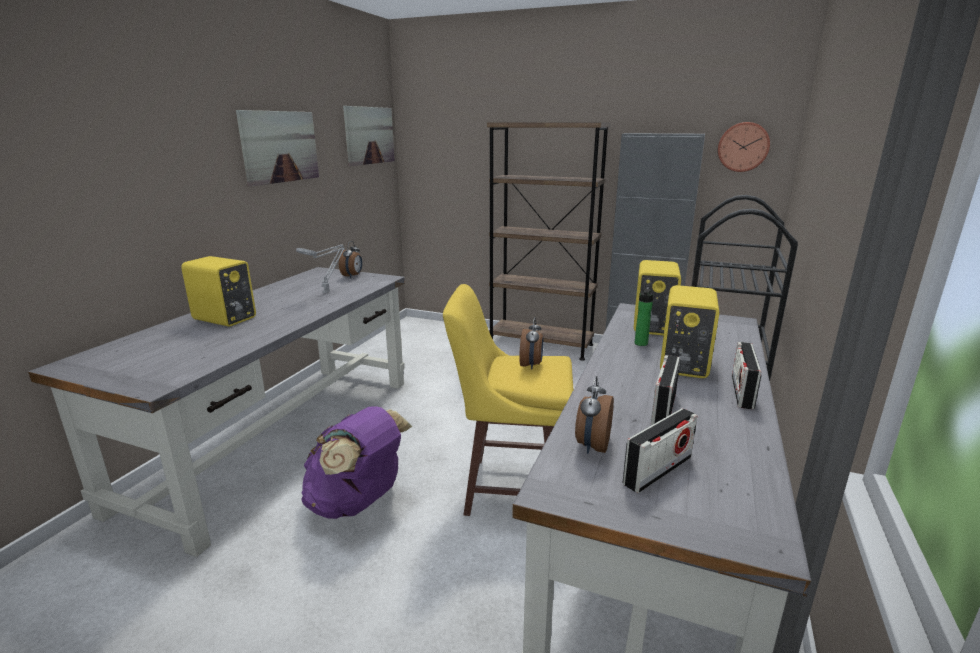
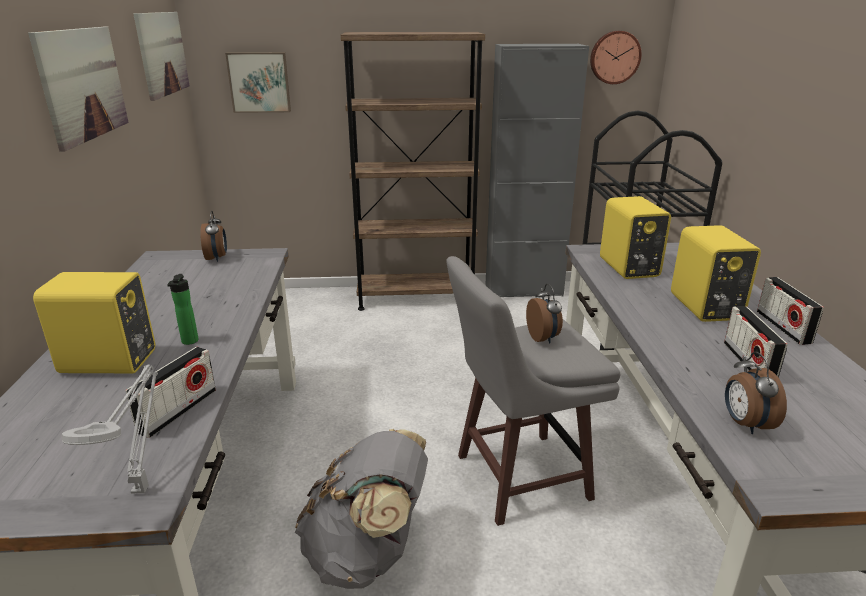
camera: 25 degrees left, 5 degrees up
grey table lamp [296,244,345,293] -> grey table lamp moved to [62,365,158,493]
purple backpack [301,406,413,519] -> grey backpack [295,429,428,589]
yellow stool [443,284,573,516] -> grey stool [446,256,620,526]
radio [623,408,697,493] -> radio moved to [126,347,216,438]
bottle [635,289,653,346] -> bottle moved to [167,274,199,345]
none -> picture [225,52,291,113]

